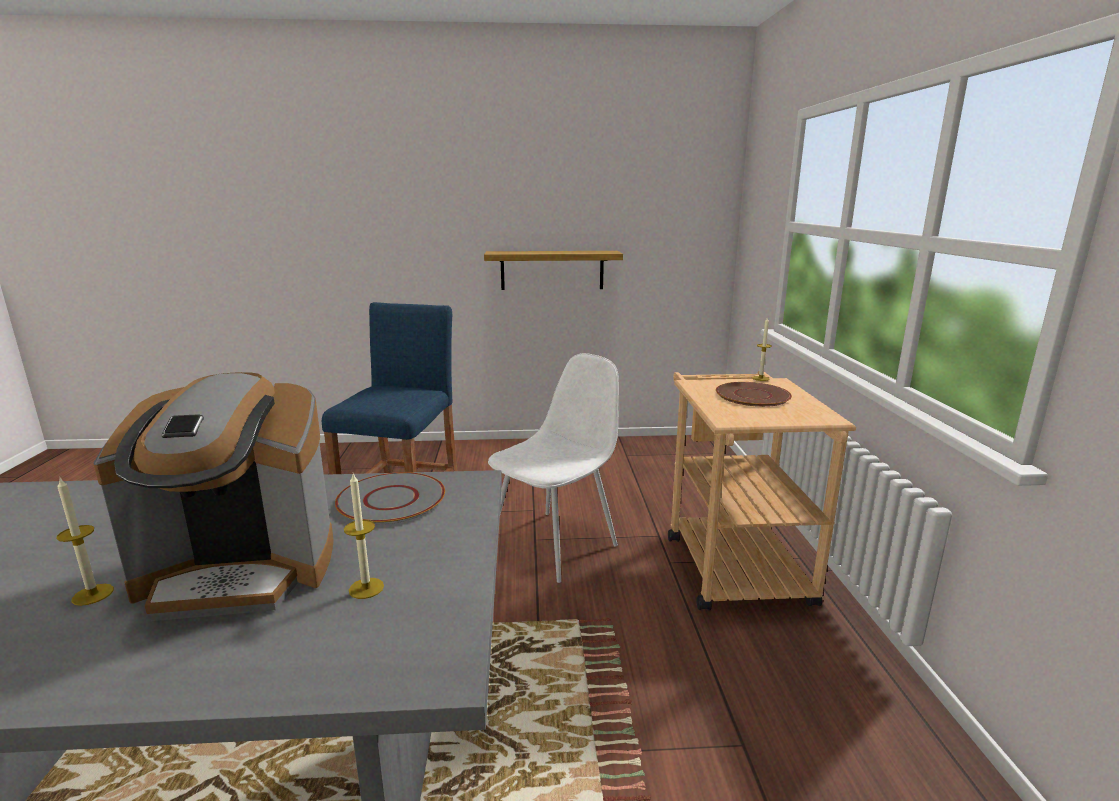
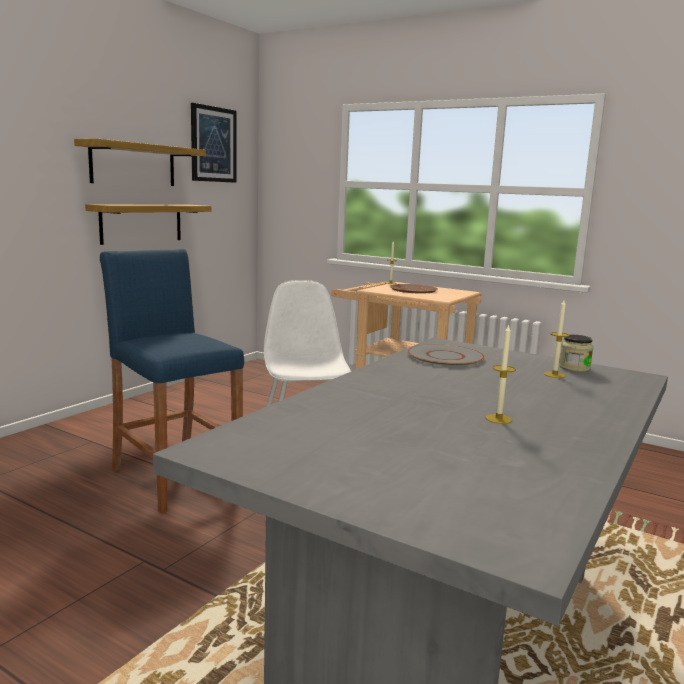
camera: 55 degrees left, 5 degrees down
coffee machine [93,372,334,621] -> none
none -> shelf [74,139,206,186]
none -> picture [191,103,236,183]
none -> jar [559,335,593,372]

